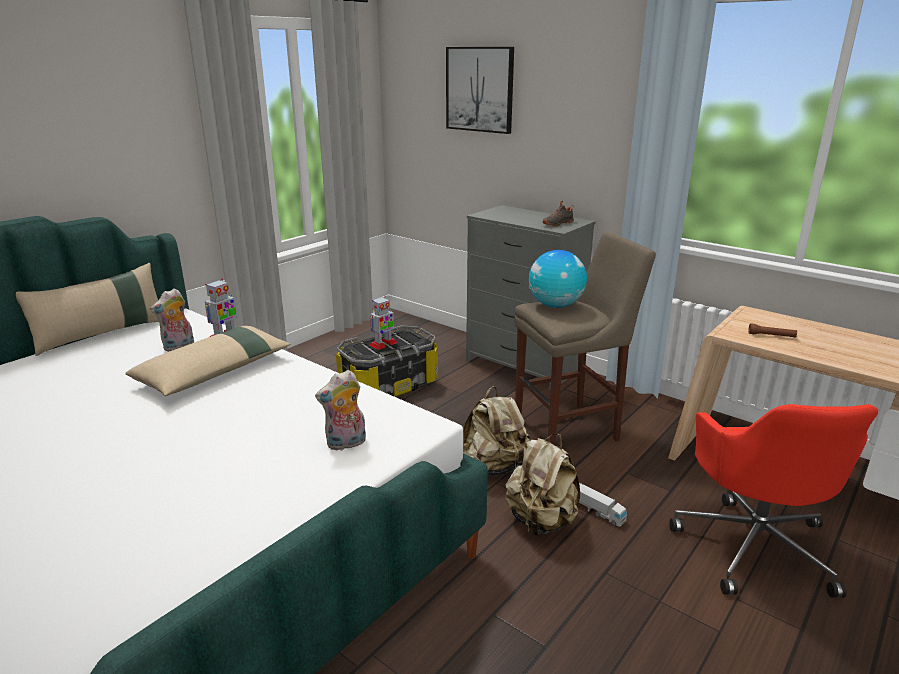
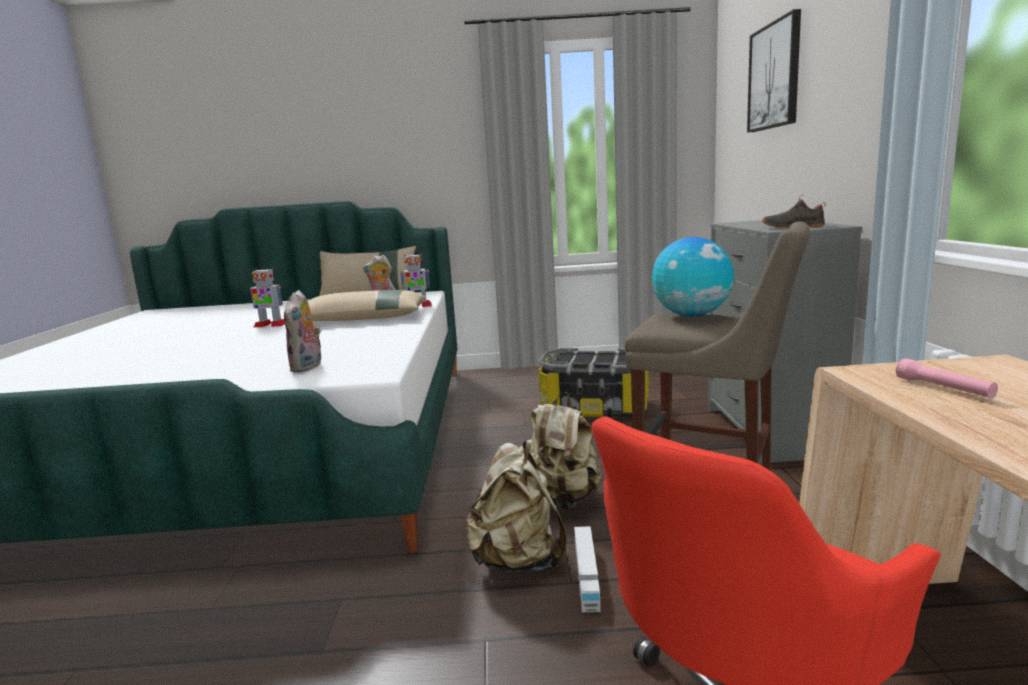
camera: 50 degrees right, 10 degrees down
plush toy [315,370,366,451] -> plush toy turned 105 degrees counterclockwise [284,290,321,372]
toy robot [369,296,397,350] -> toy robot moved to [250,268,285,327]
brown flashlight [748,323,797,338] -> pink flashlight [896,358,998,398]

